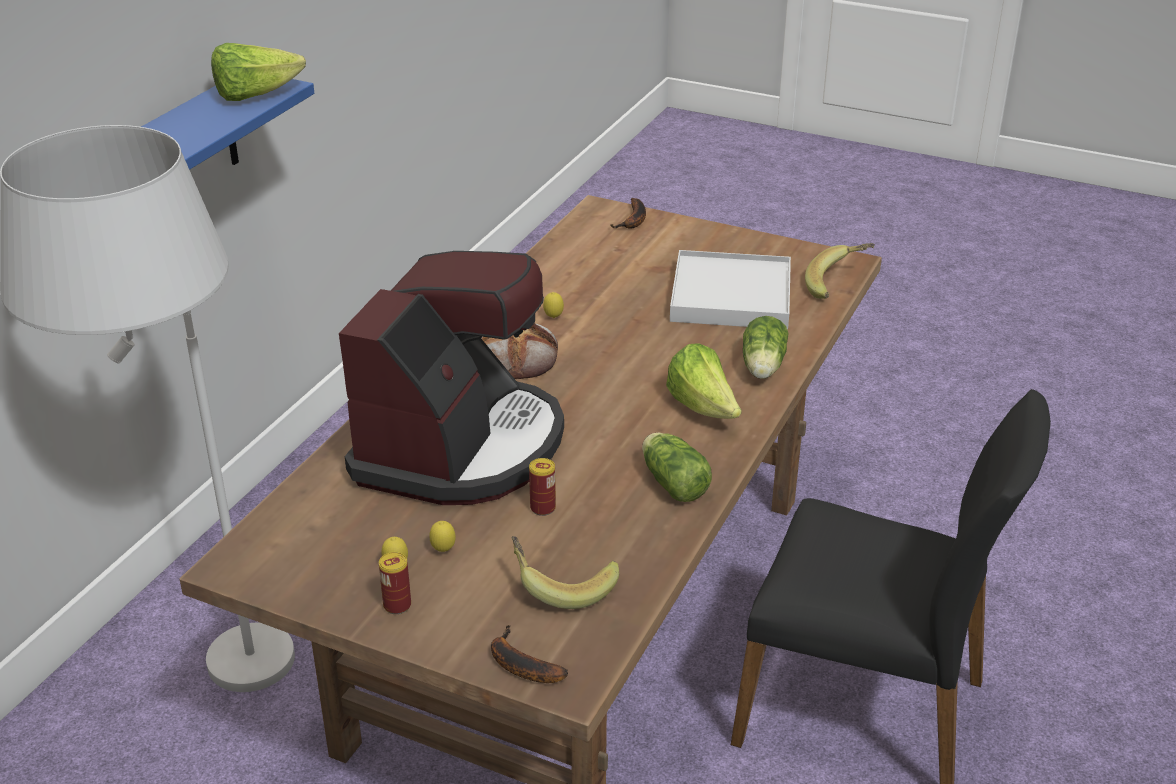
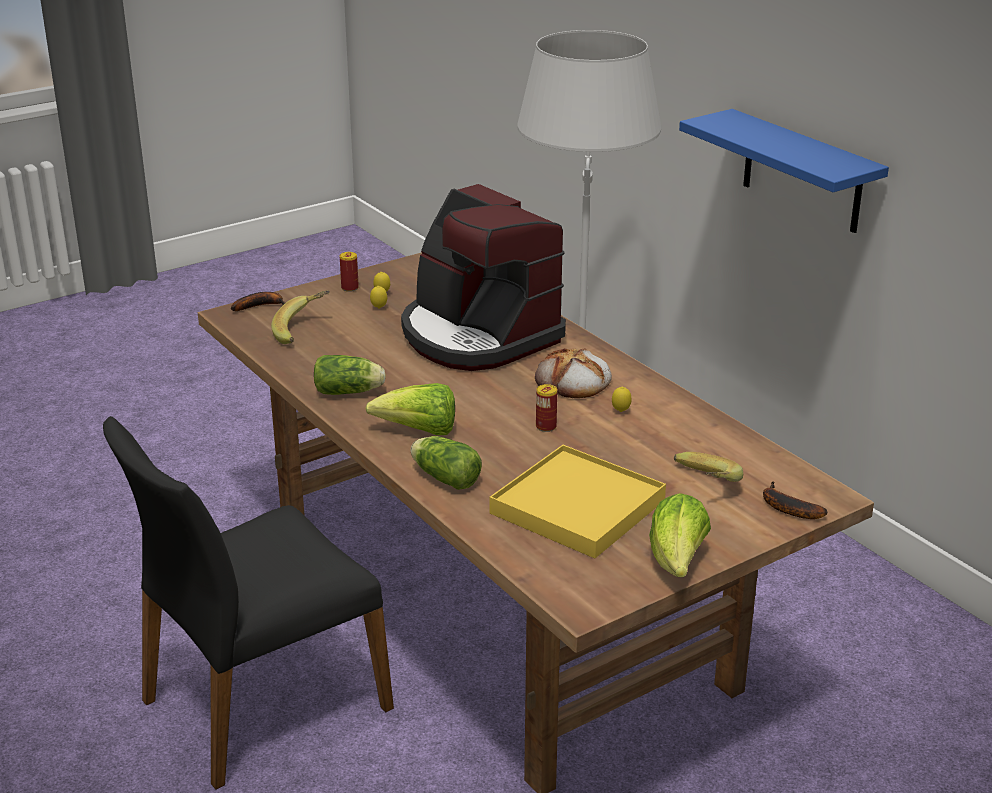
camera: 120 degrees right, 5 degrees down
lettuce [211,43,306,101] -> lettuce moved to [649,493,711,577]
can [529,458,556,516] -> can moved to [536,384,557,432]
white tray [670,250,791,330] -> yellow tray [490,445,666,558]
banana [805,243,875,299] -> banana moved to [674,452,743,482]

